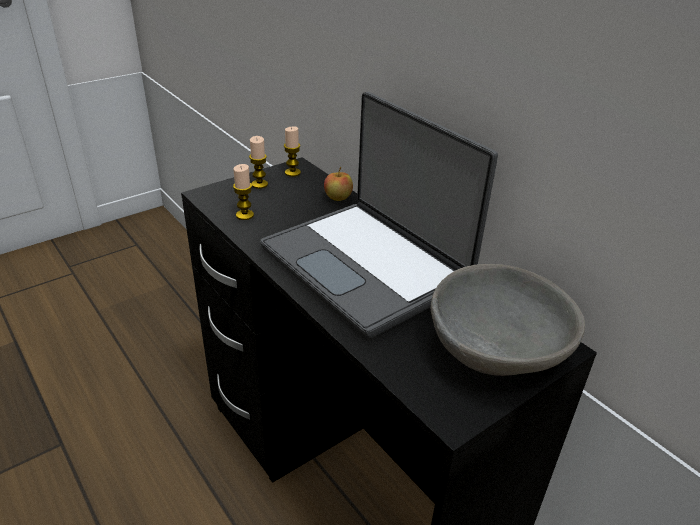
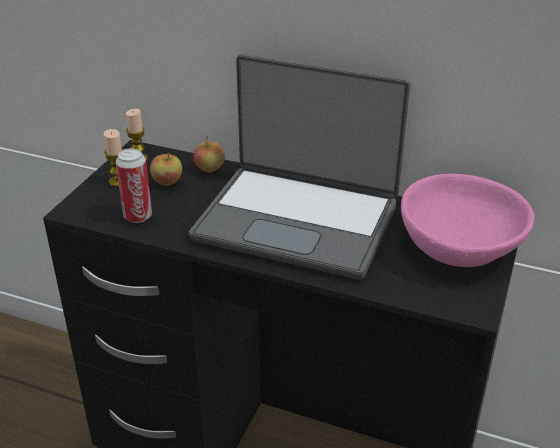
camera: 30 degrees left, 0 degrees up
candle [233,164,254,220] -> can [116,148,152,223]
grey bowl [431,264,585,376] -> pink bowl [401,174,534,267]
none -> apple [150,153,182,186]

